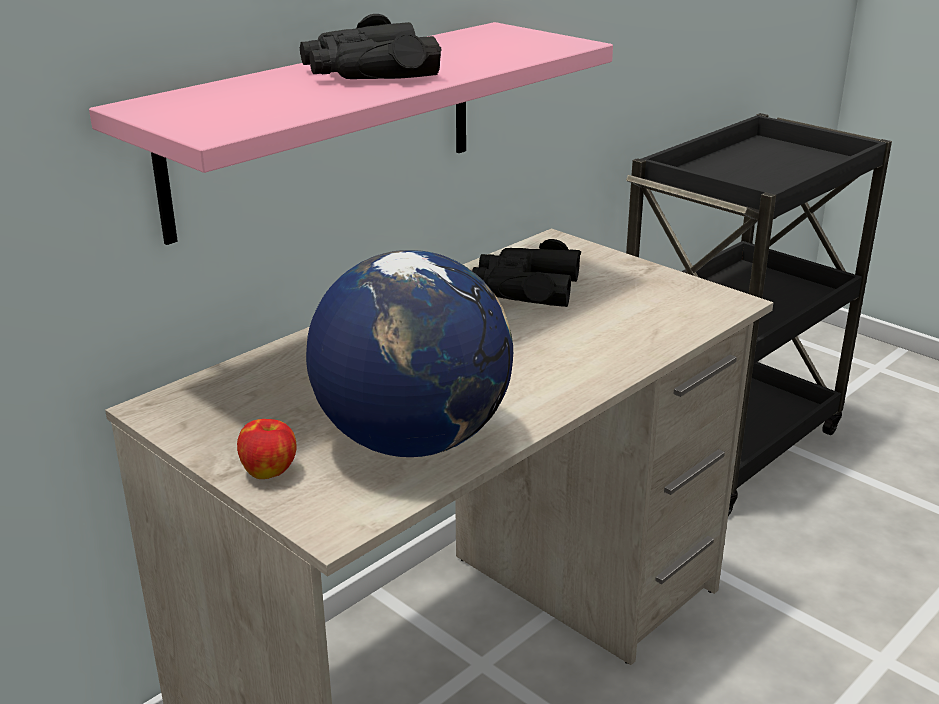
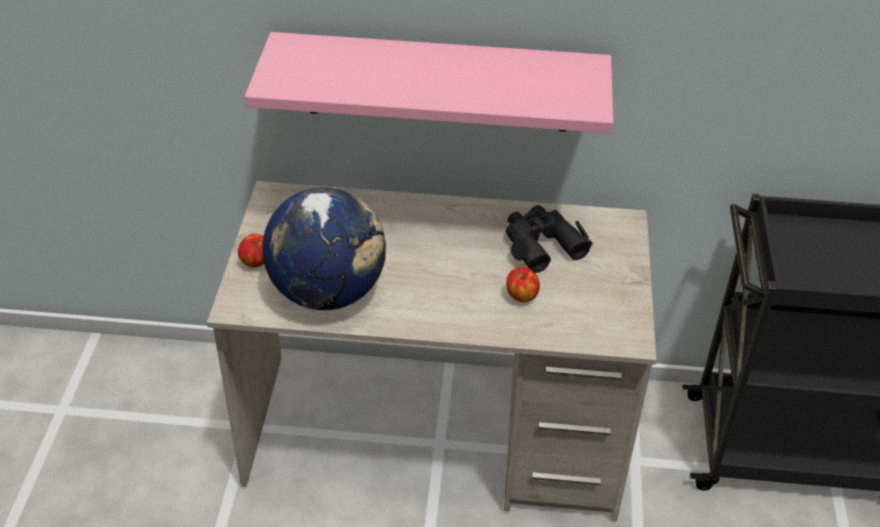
camera: 50 degrees right, 15 degrees up
black binoculars [300,14,442,79] -> none
none -> apple [506,267,540,302]

